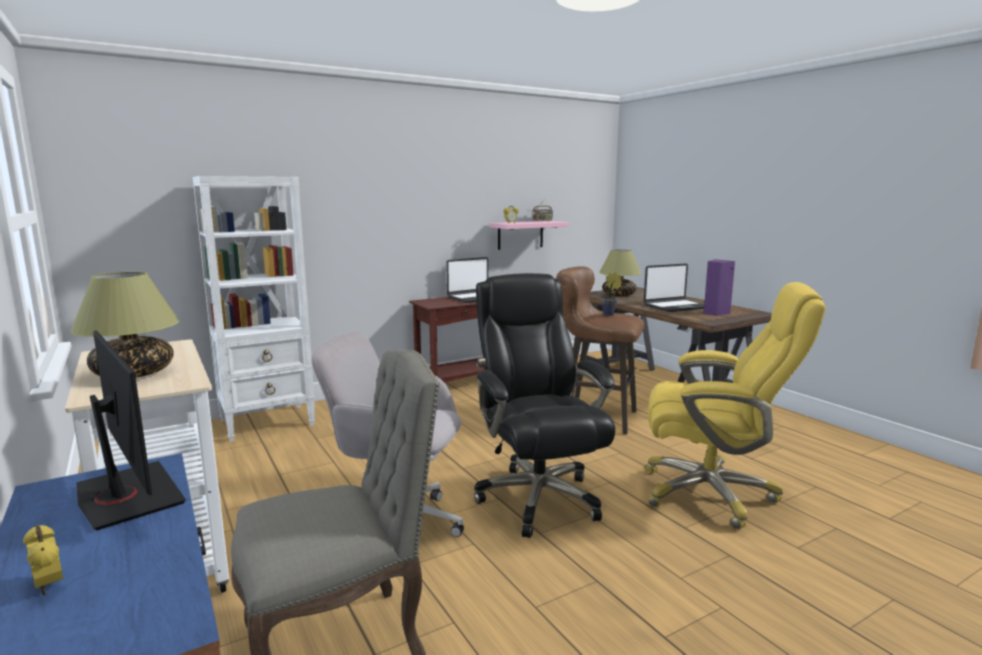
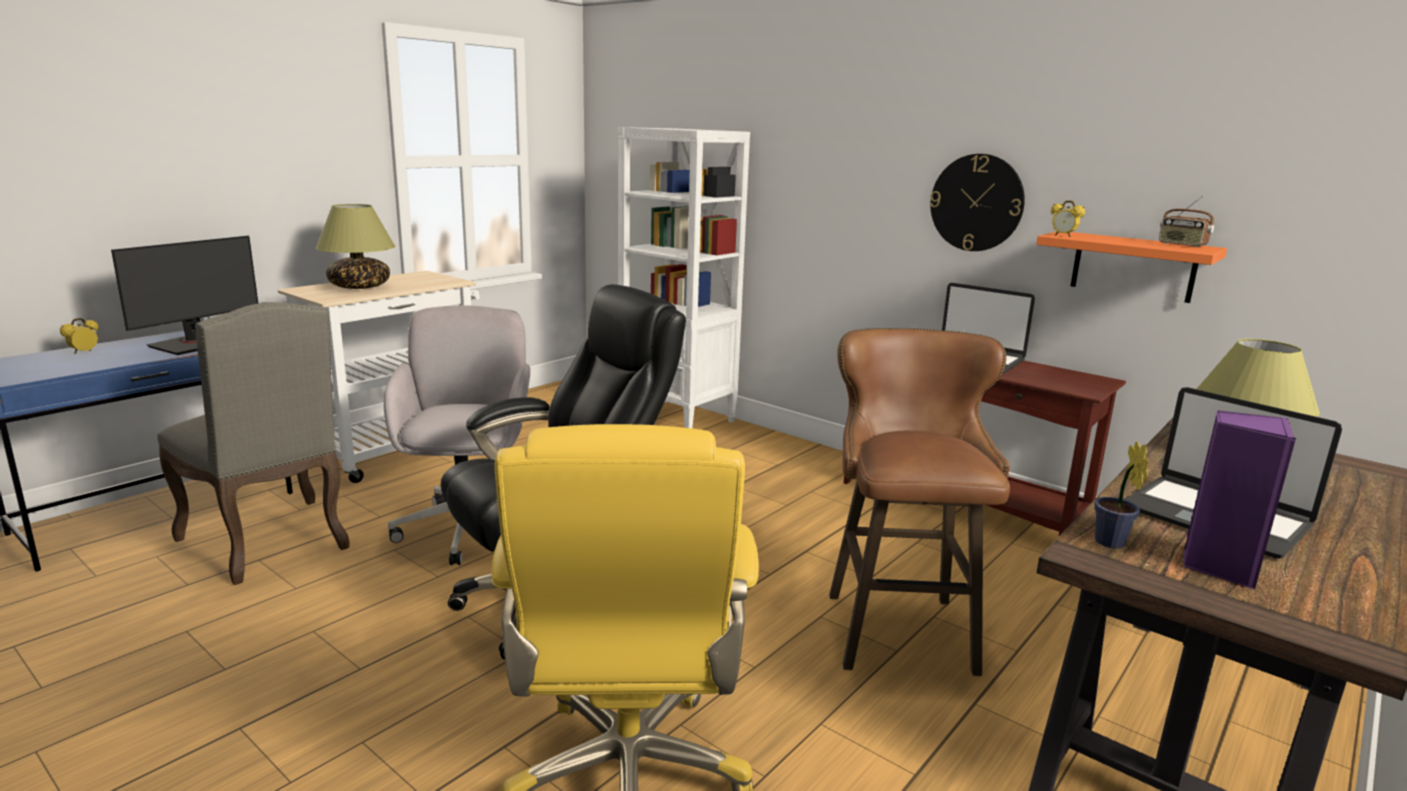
camera: 70 degrees right, 5 degrees up
pink shelf [489,221,569,250] -> orange shelf [1036,232,1227,303]
potted plant [601,272,622,316] -> potted plant moved to [1094,441,1149,549]
none -> wall clock [930,154,1025,251]

